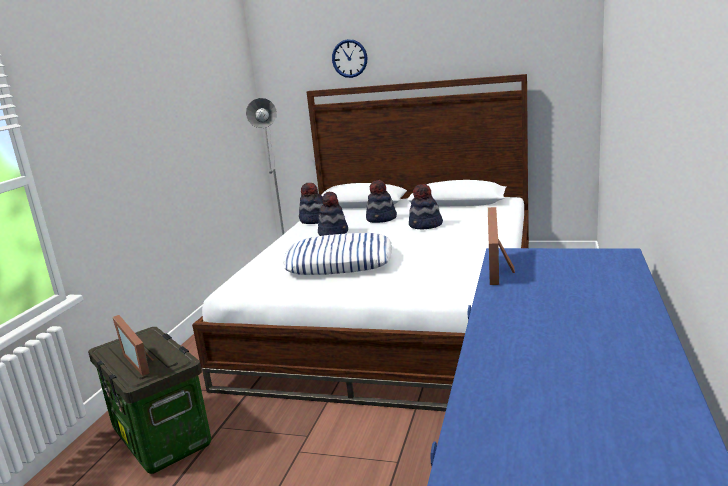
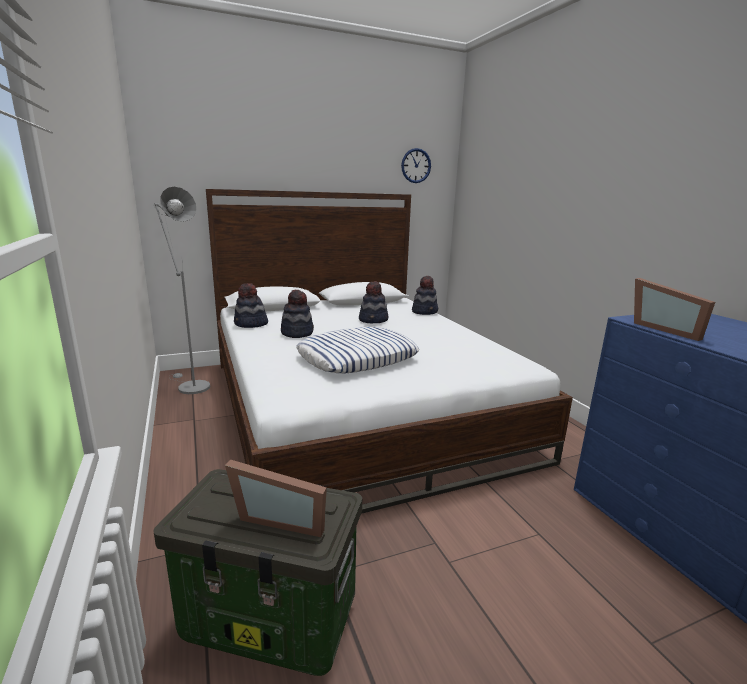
camera: 40 degrees left, 0 degrees up
wall clock [332,39,368,78] -> wall clock moved to [401,148,431,183]
hat [366,180,397,223] -> hat moved to [412,276,438,315]

